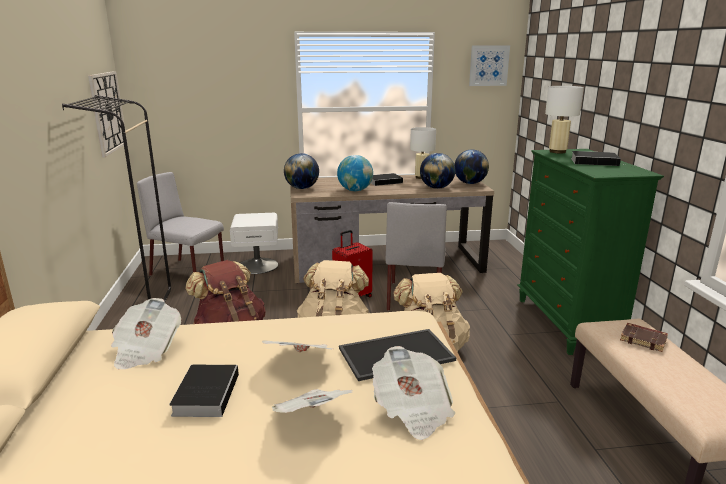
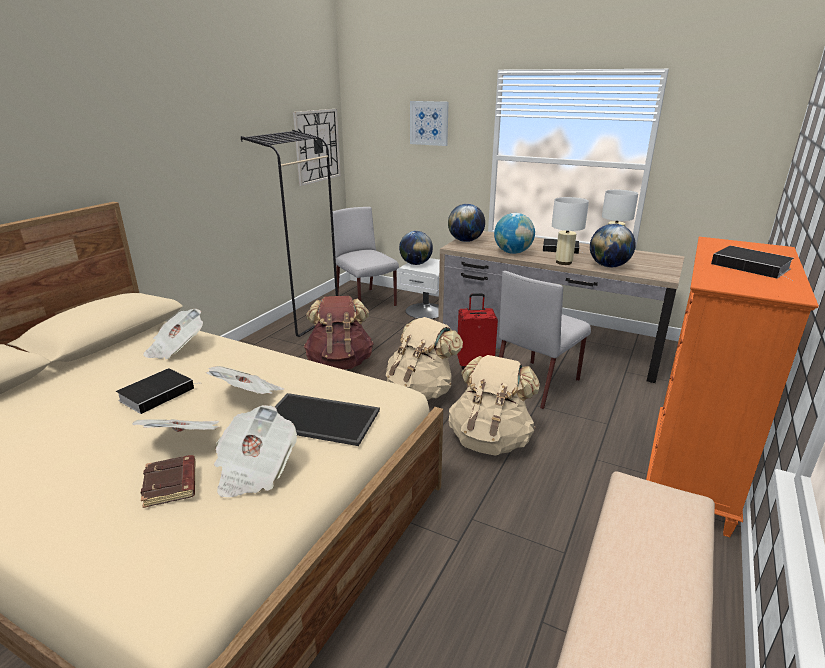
camera: 35 degrees right, 5 degrees up
globe [454,150,489,184] -> globe moved to [399,231,433,265]
picture [469,45,510,86] -> picture moved to [410,101,449,146]
green dresser [518,149,664,355] -> orange dresser [646,237,819,537]
white table lamp [545,86,584,154] -> white table lamp moved to [552,197,589,265]
brown book [620,323,668,352] -> brown book moved to [140,455,195,508]

